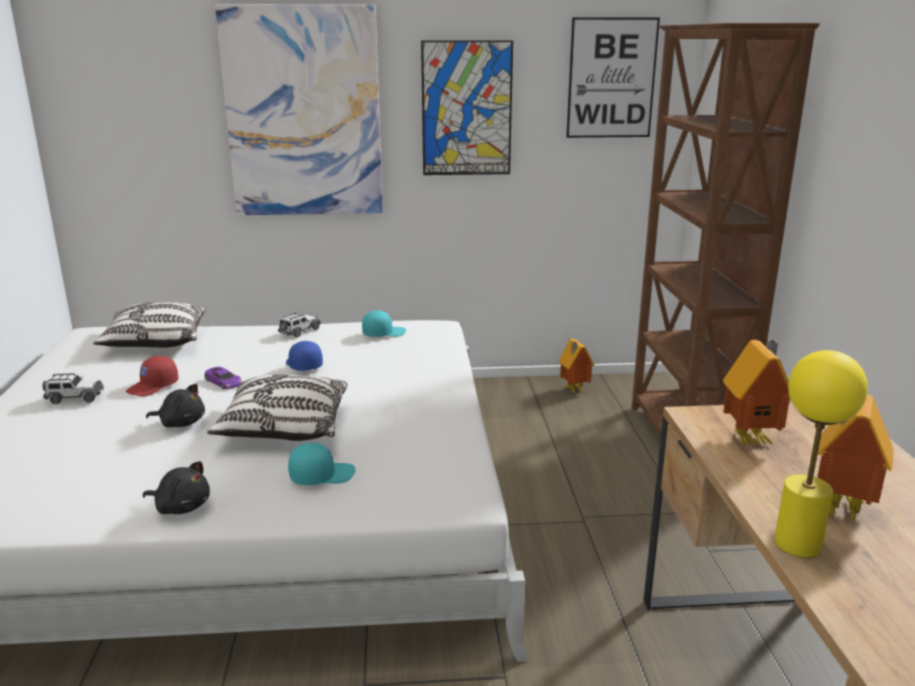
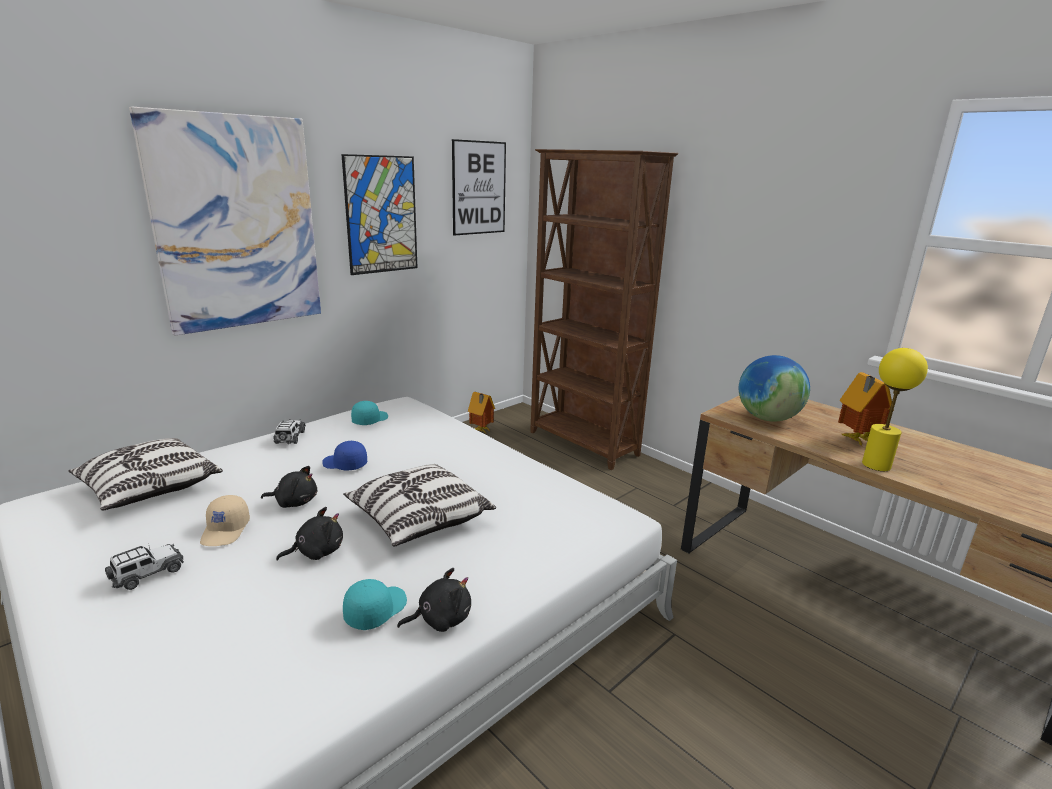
camera: 40 degrees left, 0 degrees up
red cap [126,356,179,397] -> beige cap [200,495,250,546]
purple toy car [205,367,242,389] -> black plush toy [261,466,317,508]
turquoise cap [288,443,356,486] -> turquoise cap moved to [343,579,407,630]
toy house [723,340,790,445] -> globe [739,355,810,422]

